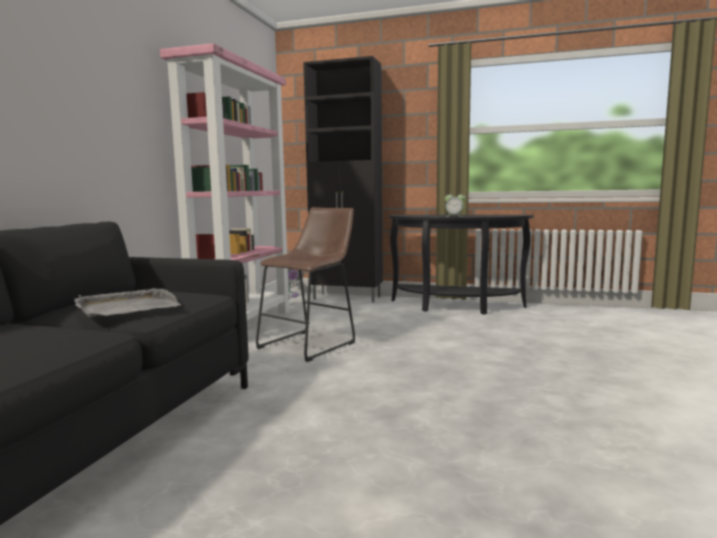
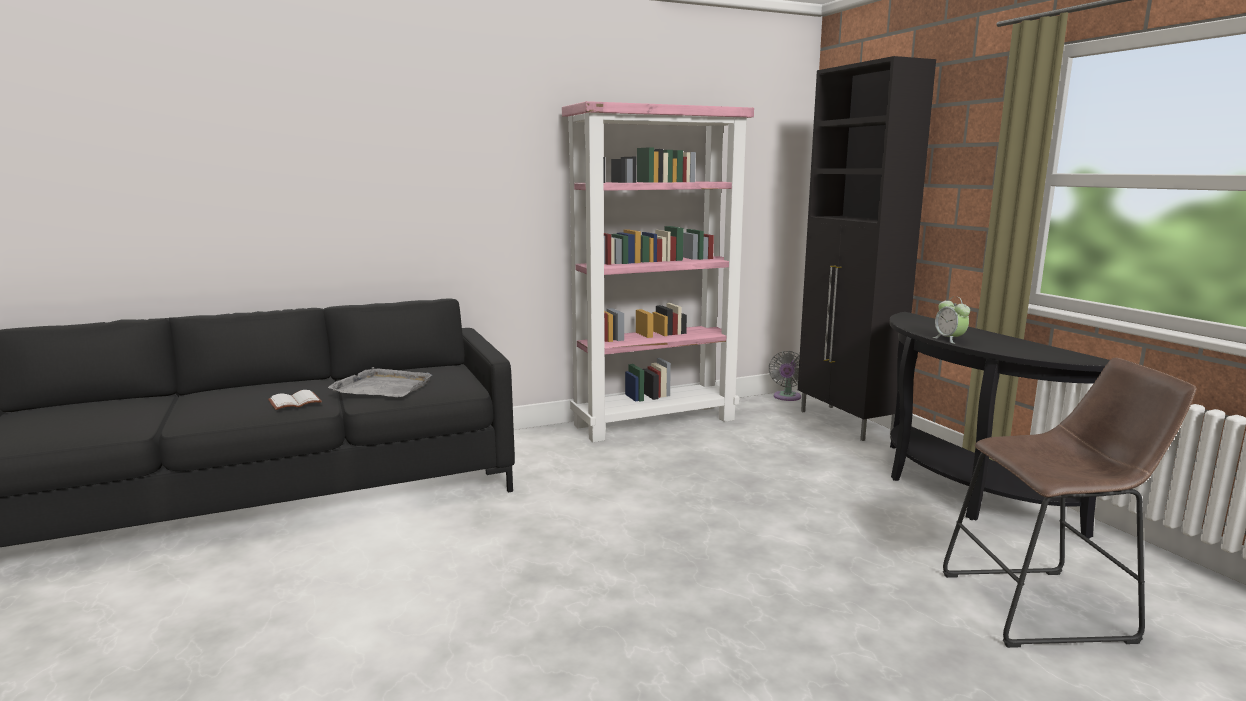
camera: 50 degrees right, 5 degrees up
brown stool [256,207,355,362] -> brown stool moved to [943,358,1196,648]
none -> white book [268,390,322,410]

